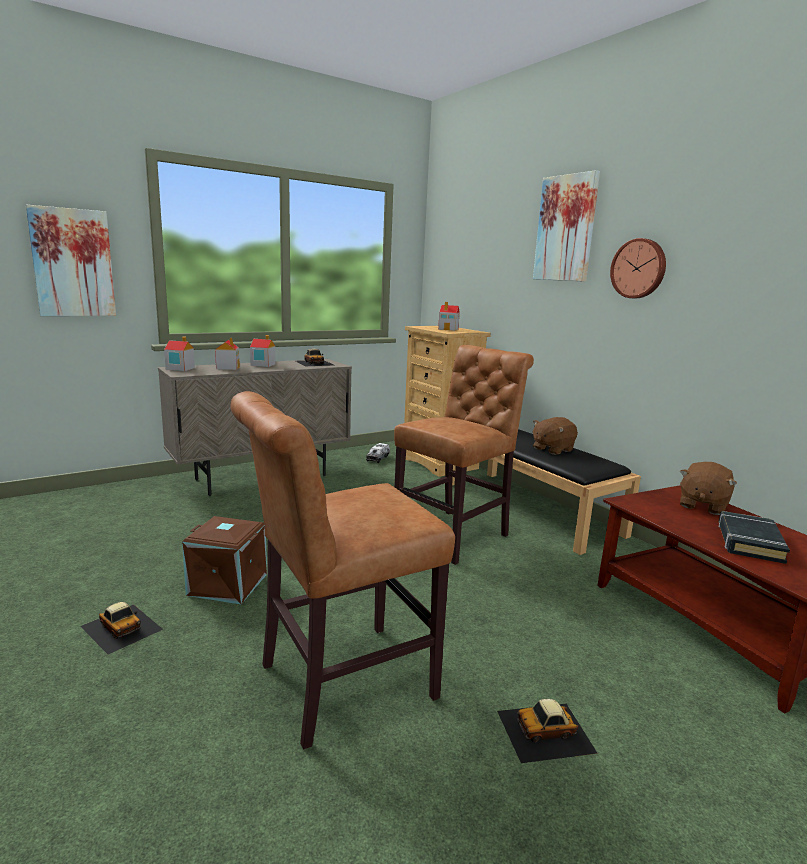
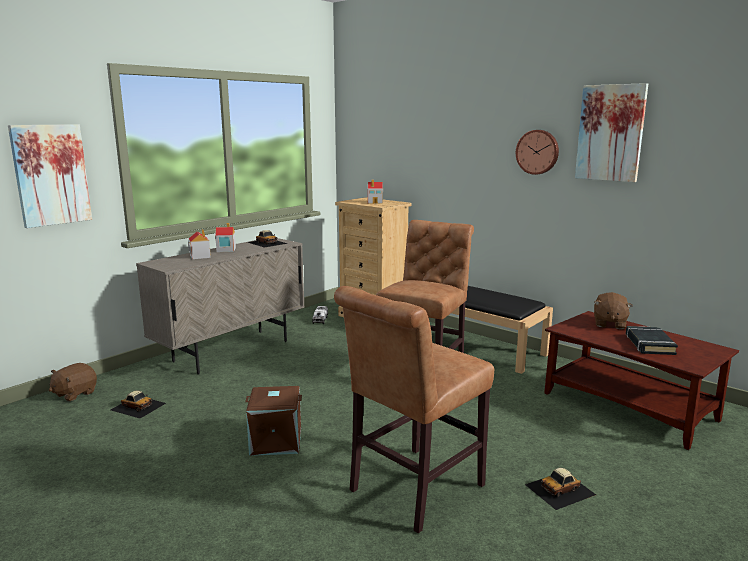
camera: 15 degrees left, 0 degrees up
toy car [80,602,163,654] -> toy car moved to [110,390,166,419]
toy house [164,336,195,371] -> none
picture [533,170,600,282] -> picture moved to [575,83,648,182]
brown plush toy [533,417,578,455] -> brown plush toy moved to [49,363,97,402]

